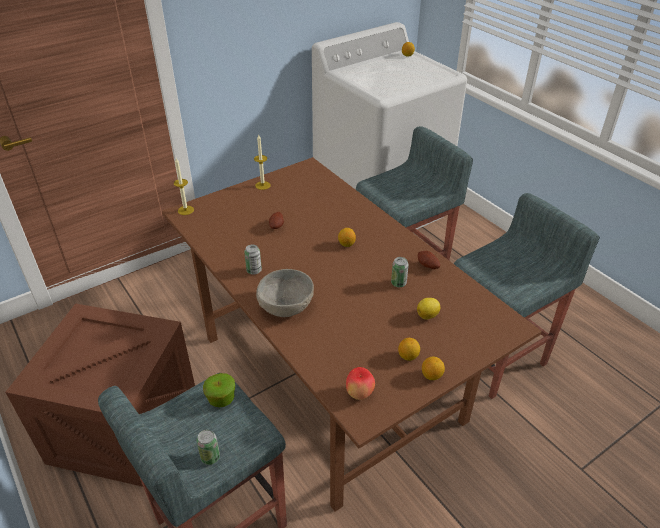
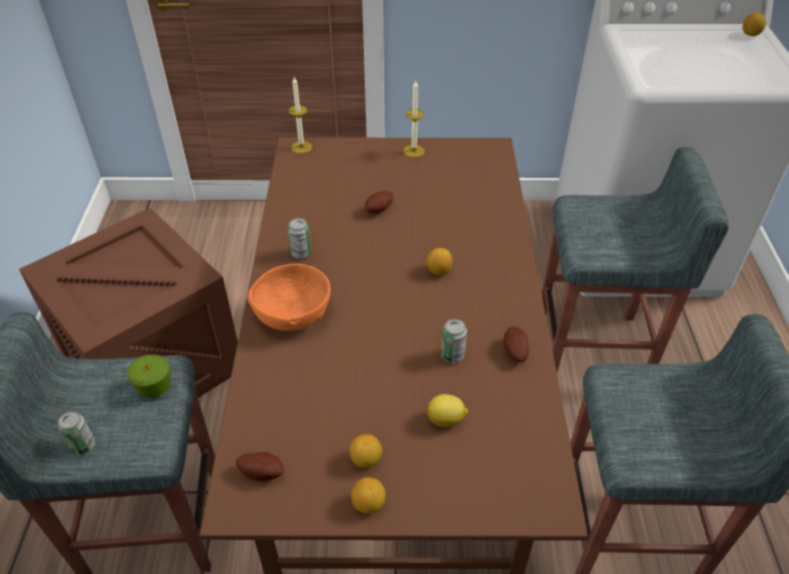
camera: 35 degrees right, 5 degrees up
grey bowl [256,269,314,317] -> orange bowl [247,264,331,331]
apple [346,367,375,400] -> potato [236,452,284,481]

